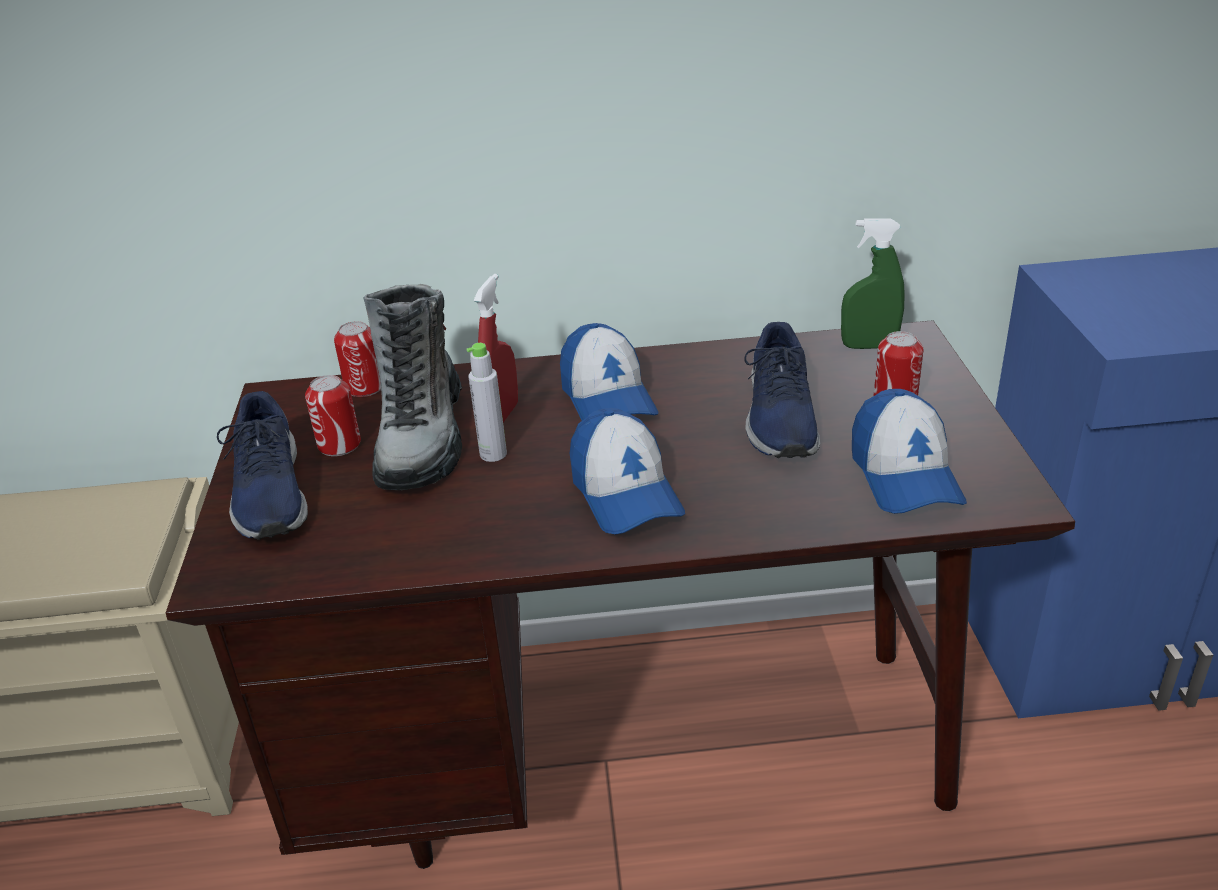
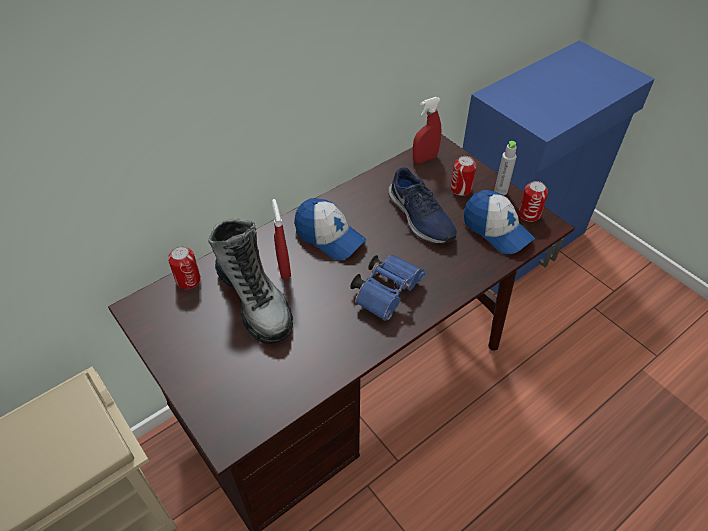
camera: 35 degrees left, 15 degrees up
blue shoe [217,391,308,540] -> none
can [305,375,361,456] -> can moved to [518,181,548,222]
grey bottle [466,343,507,462] -> grey bottle moved to [494,141,517,195]
cap [570,408,685,534] -> blue binoculars [350,255,425,321]
green spray bottle [841,218,905,349] -> red spray bottle [413,97,441,163]

